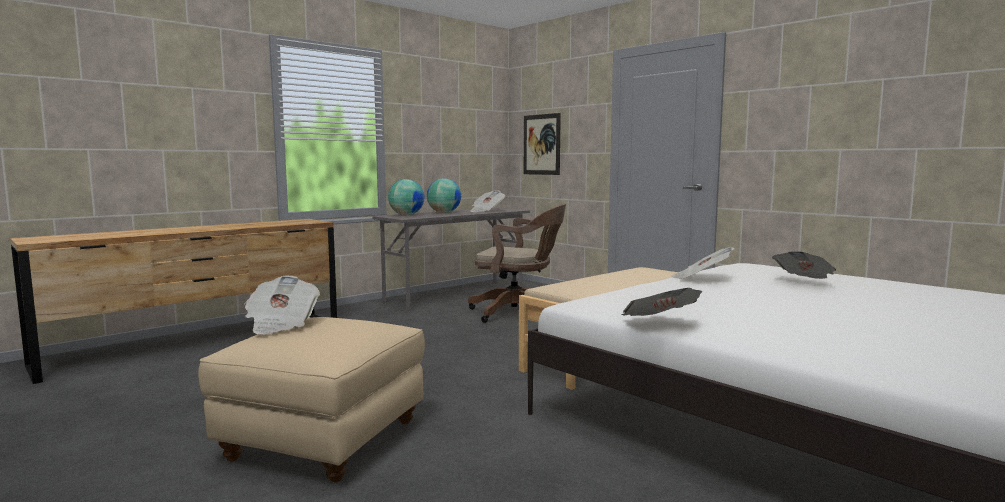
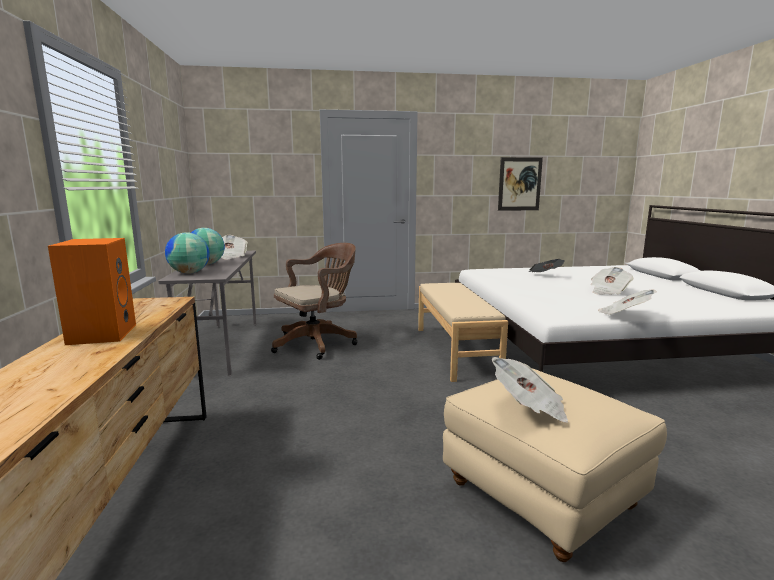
camera: 55 degrees left, 5 degrees up
picture [524,113,561,175] -> picture moved to [498,157,543,211]
newspaper [671,247,735,279] -> newspaper moved to [591,267,633,295]
none -> orange speaker [48,238,136,345]

